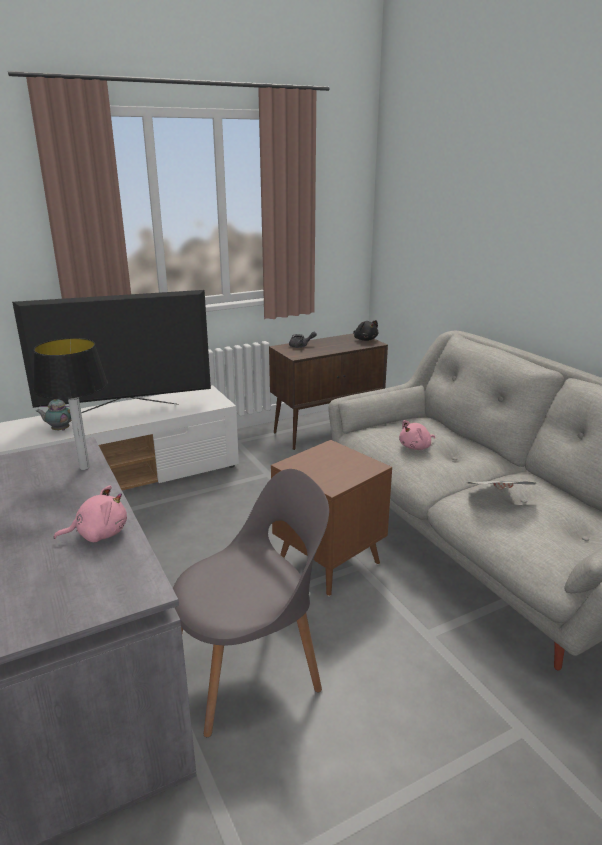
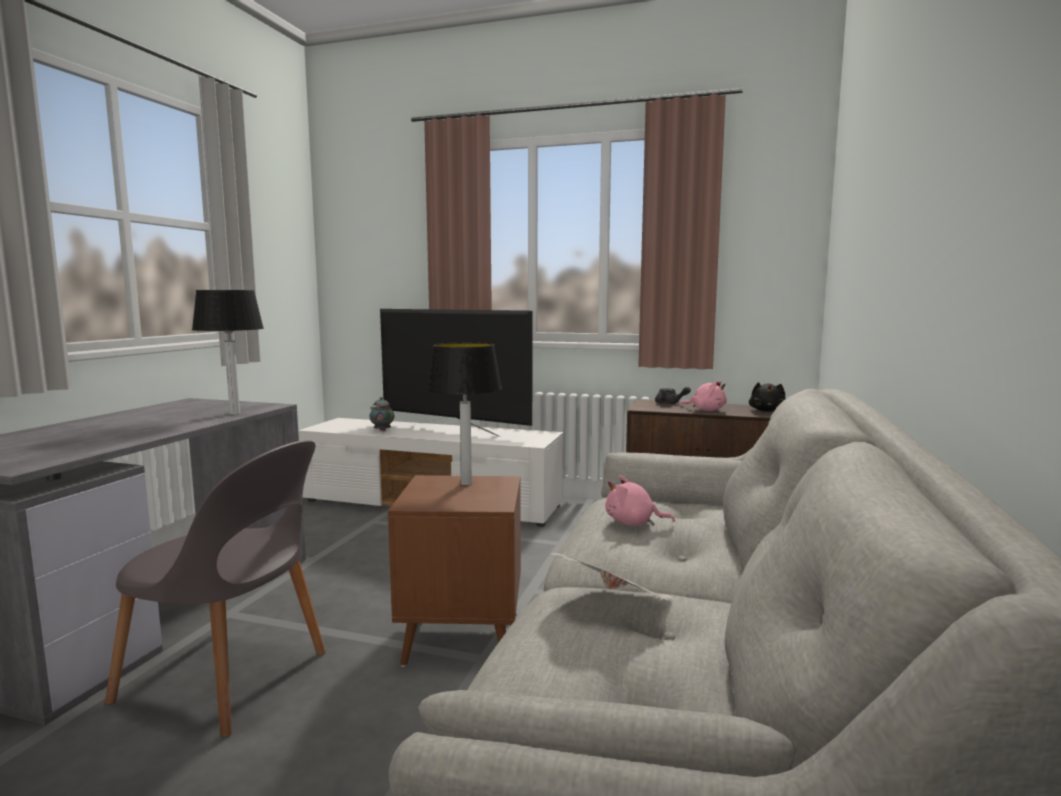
camera: 45 degrees right, 15 degrees down
pink plush toy [54,485,127,542] -> pink plush toy moved to [678,381,727,411]
none -> table lamp [427,343,502,485]

